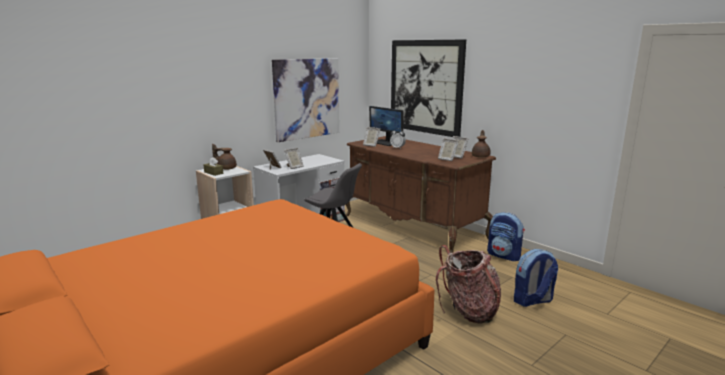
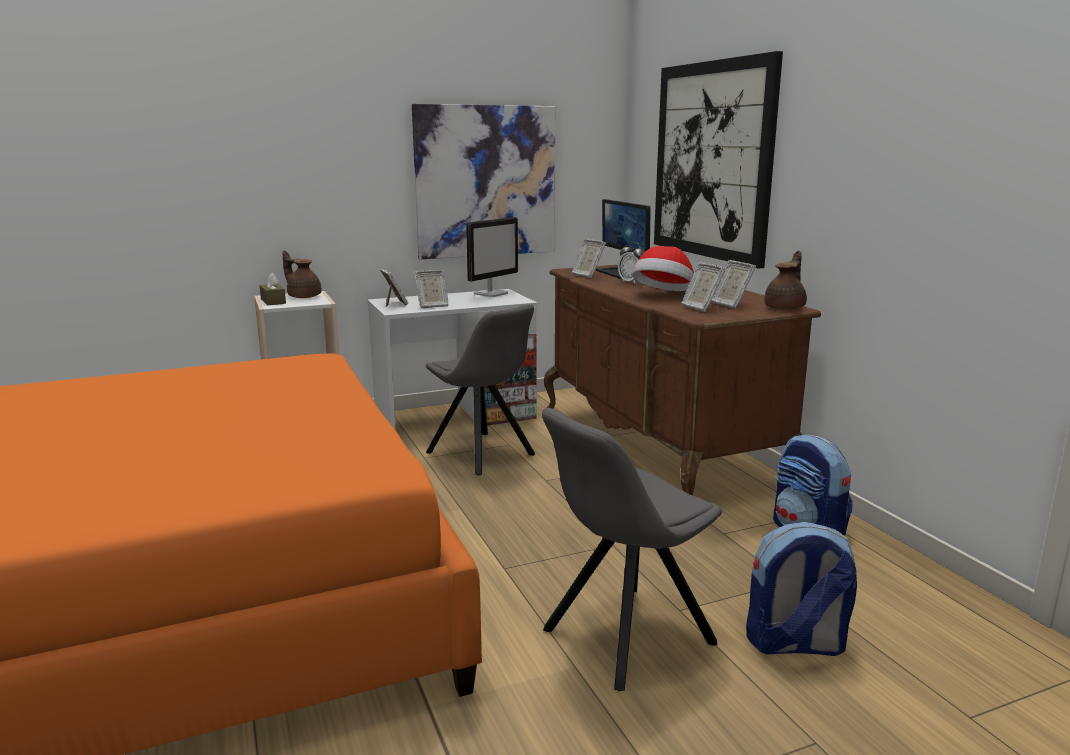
camera: 20 degrees right, 0 degrees up
backpack [436,245,501,324] -> grey chair [542,408,722,691]
none -> monitor [466,217,518,297]
none -> hat [632,246,694,291]

